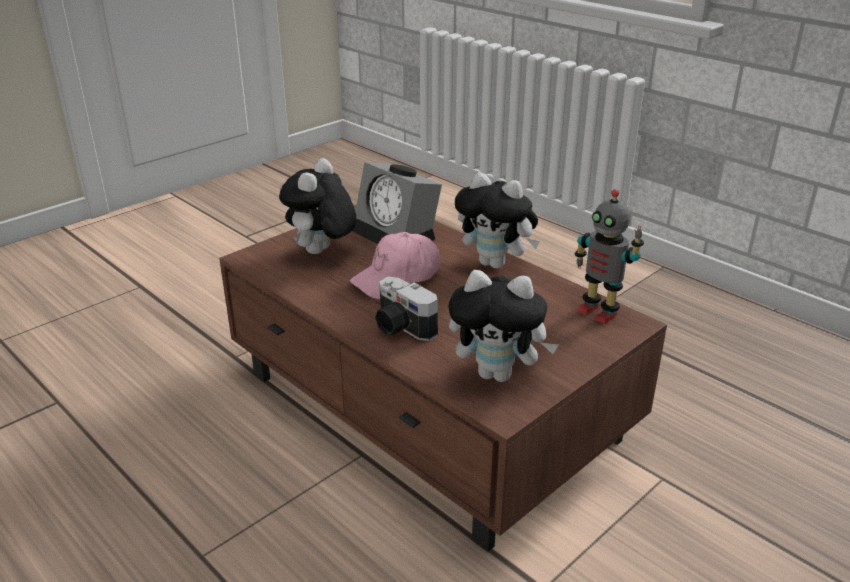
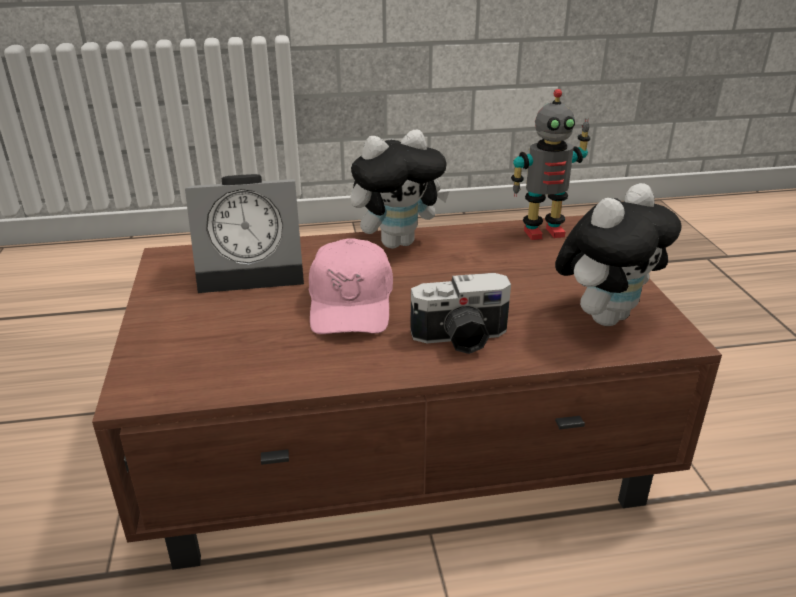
camera: 55 degrees left, 0 degrees up
plush toy [279,158,356,254] -> none

